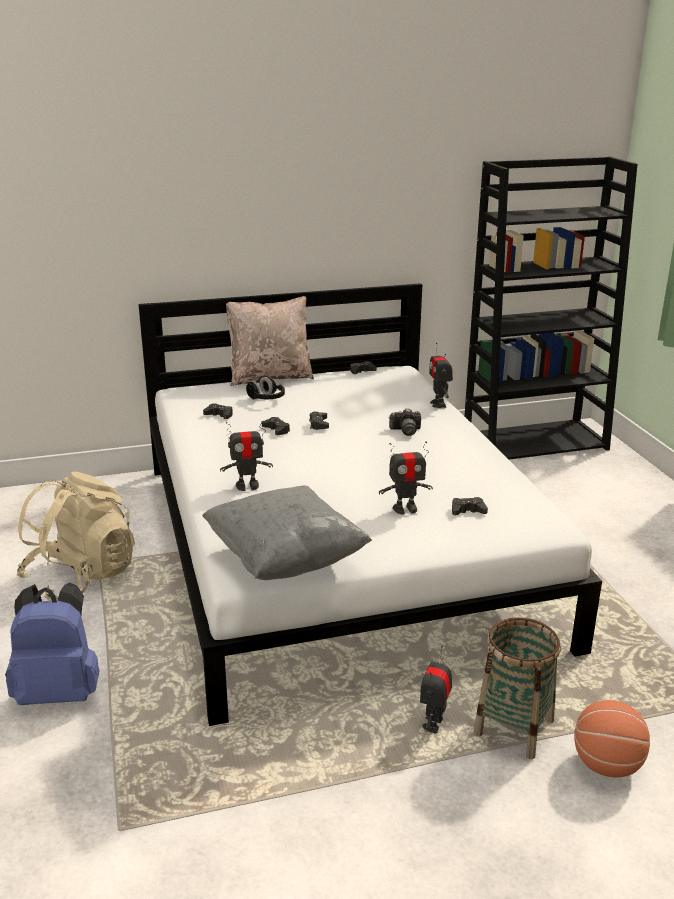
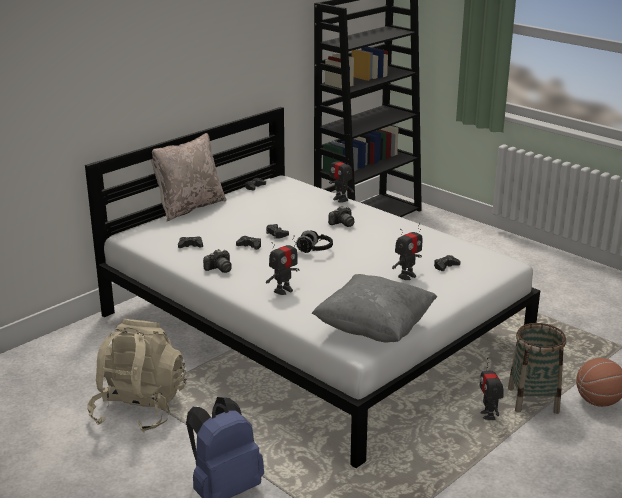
camera: 30 degrees left, 0 degrees up
black headphones [246,377,285,399] -> black headphones moved to [296,230,333,253]
none -> camera [203,249,232,273]

